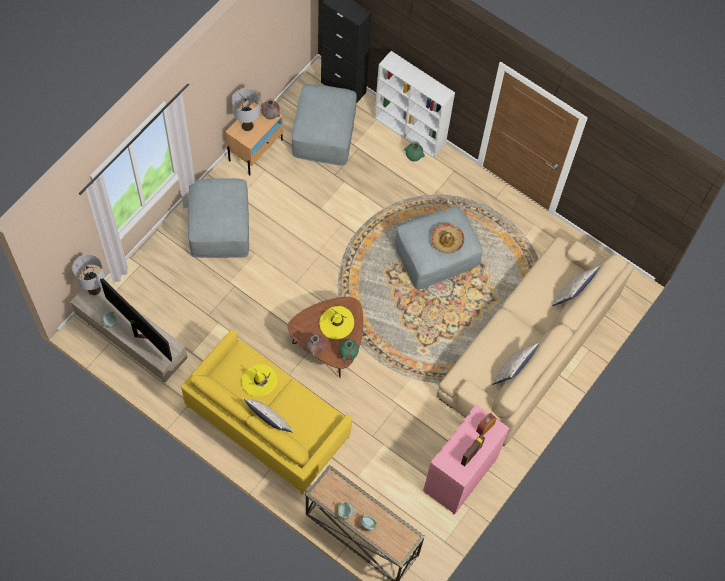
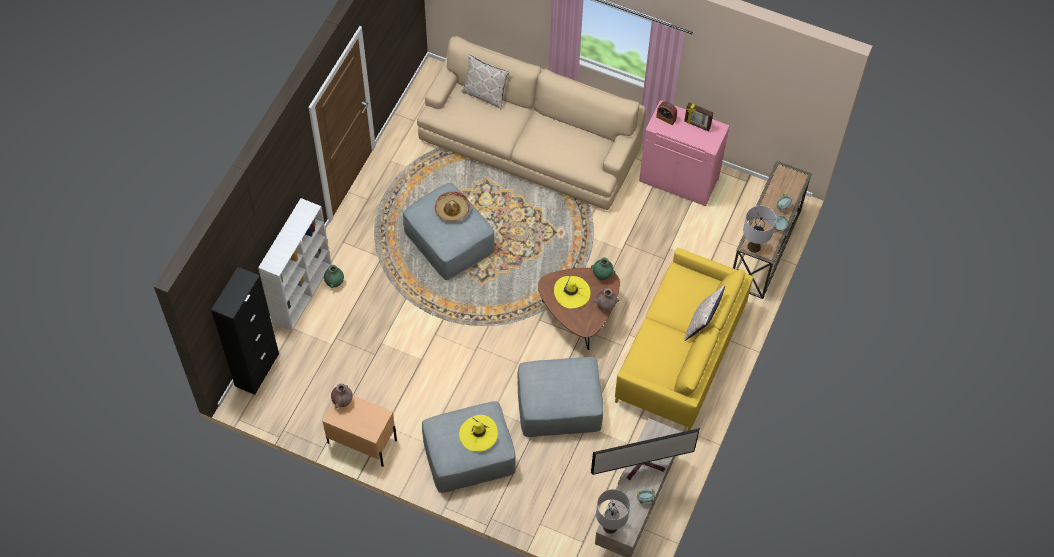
camera: 100 degrees left, 5 degrees down
television [100,279,172,362] -> television turned 135 degrees counterclockwise [591,428,700,480]
grey table lamp [232,88,260,131] -> grey table lamp moved to [743,206,776,253]
yellow hat [242,364,277,397] -> yellow hat moved to [459,415,498,452]
grey ottoman [292,84,357,165] -> grey ottoman moved to [517,357,603,437]
pillow [492,343,539,385] -> none

